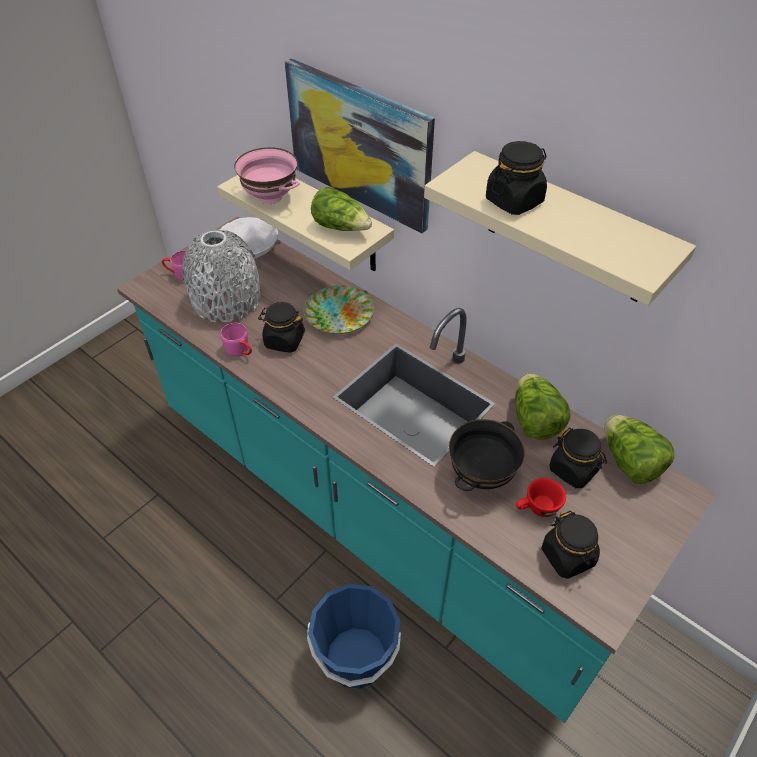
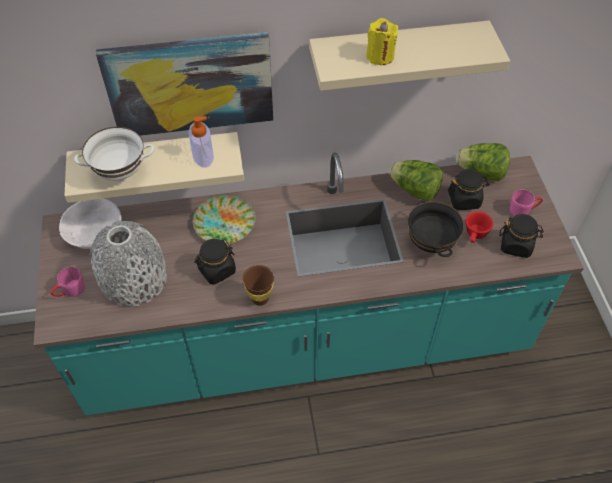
camera: 50 degrees left, 5 degrees up
pink mug [220,323,252,356] -> pink mug moved to [510,189,543,216]
pink bowl [234,147,300,204] -> white bowl [74,127,154,182]
blue bucket [307,584,401,689] -> none
lettuce [311,187,372,231] -> soap dispenser [189,116,214,168]
black jar [486,141,547,215] -> yellow candle [366,18,398,65]
none -> brown cup [242,265,274,306]

